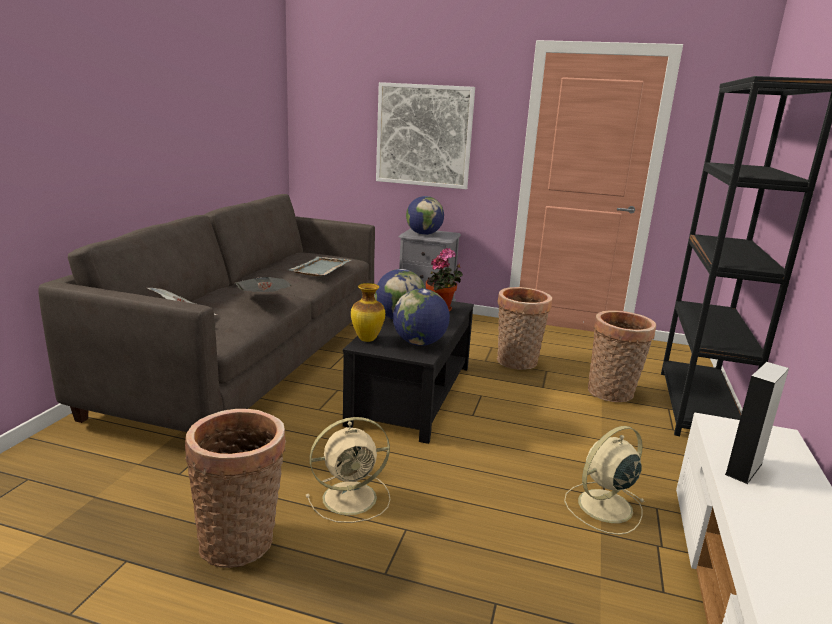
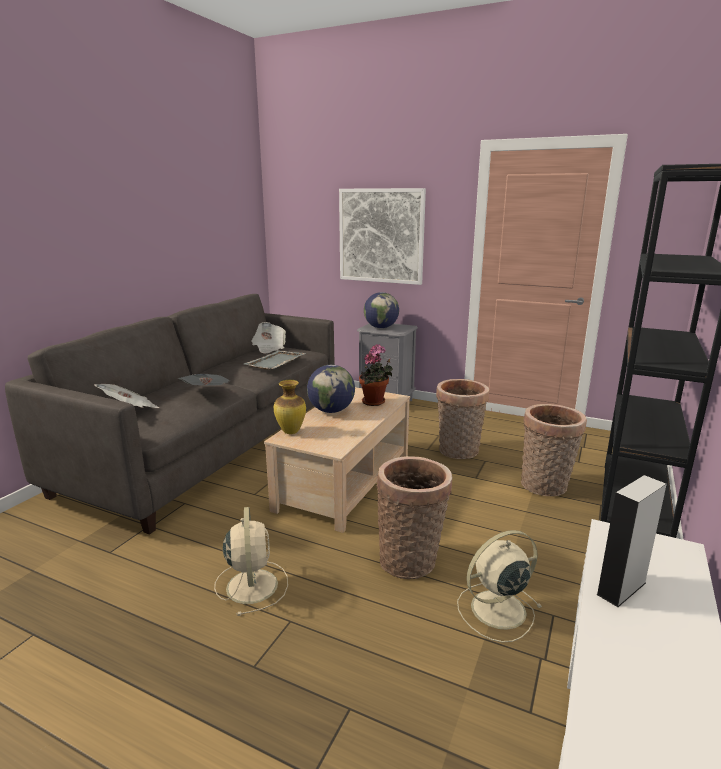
camera: 10 degrees right, 0 degrees up
basket [185,409,286,568] -> basket moved to [376,456,452,579]
beige fan [306,417,390,523] -> beige fan turned 90 degrees counterclockwise [214,507,288,616]
black coffee table [343,301,474,444] -> beige coffee table [264,387,410,533]
globe [393,289,450,346] -> none
none -> newspaper [252,322,286,353]

